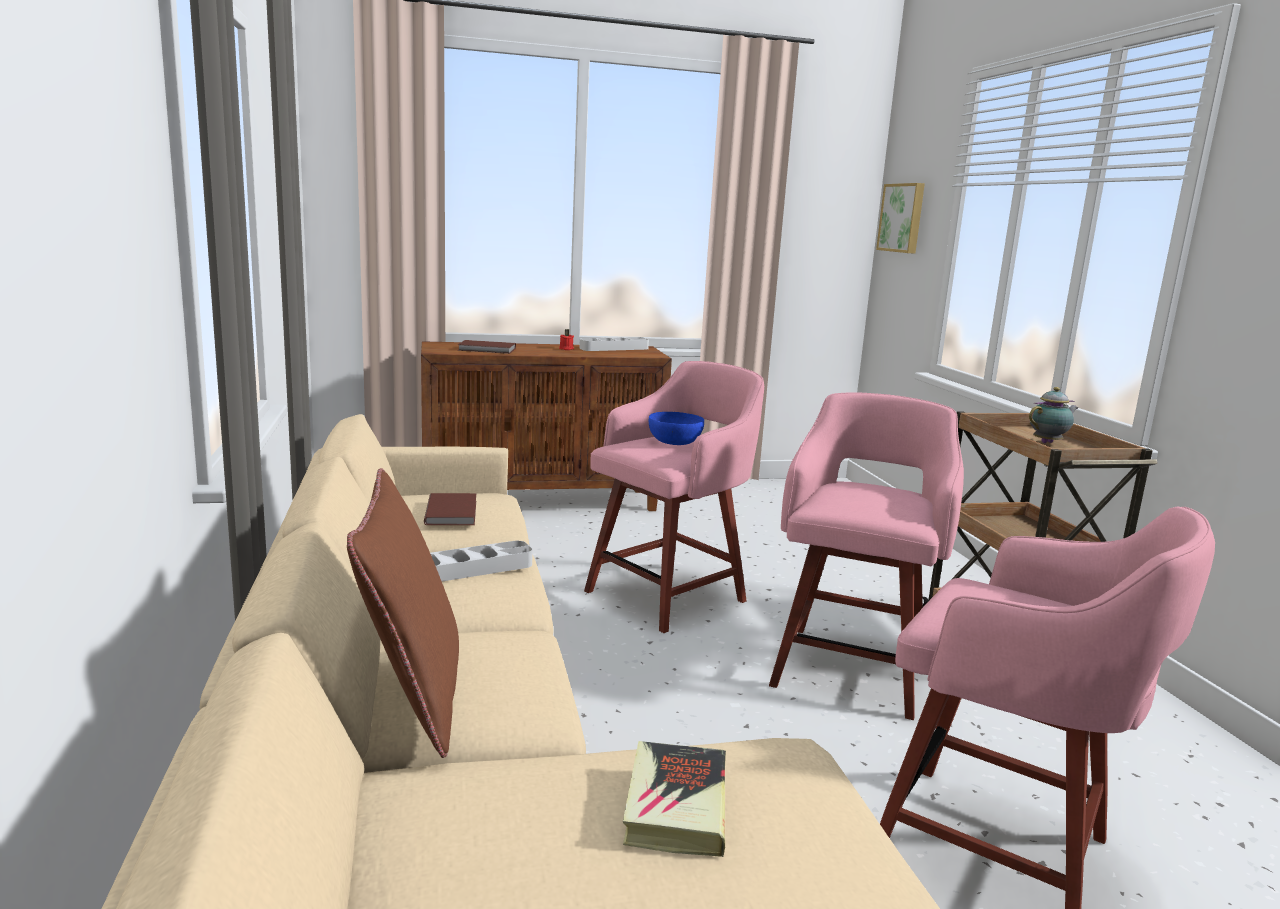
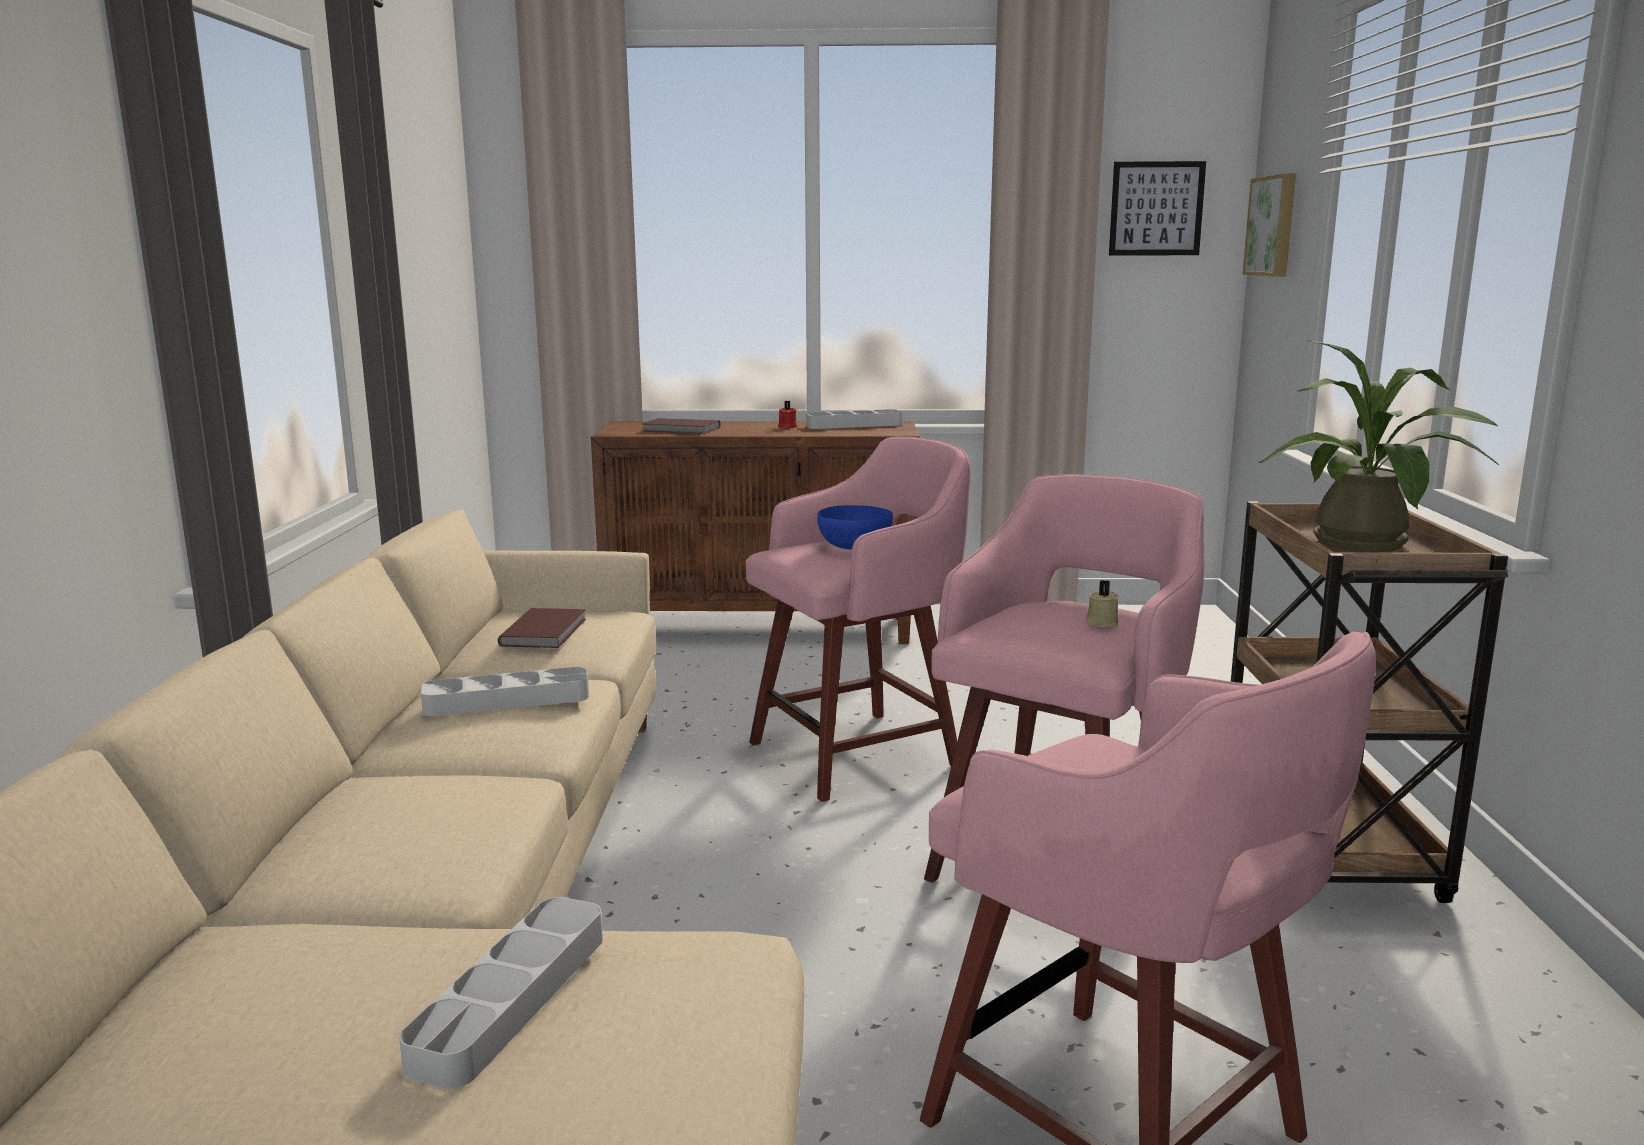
camera: 15 degrees right, 0 degrees up
brown pillow [347,468,459,758] -> none
book [623,741,726,857] -> grey tray [399,897,603,1089]
teapot [1029,387,1078,443] -> potted plant [1258,340,1500,552]
none -> beige candle [1086,580,1119,627]
none -> picture [1109,161,1206,256]

